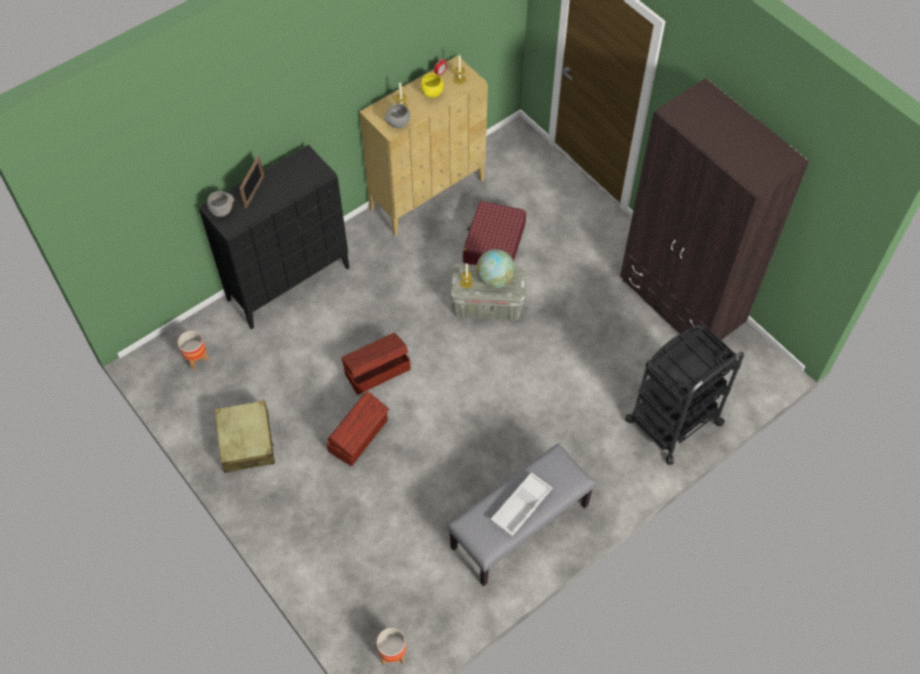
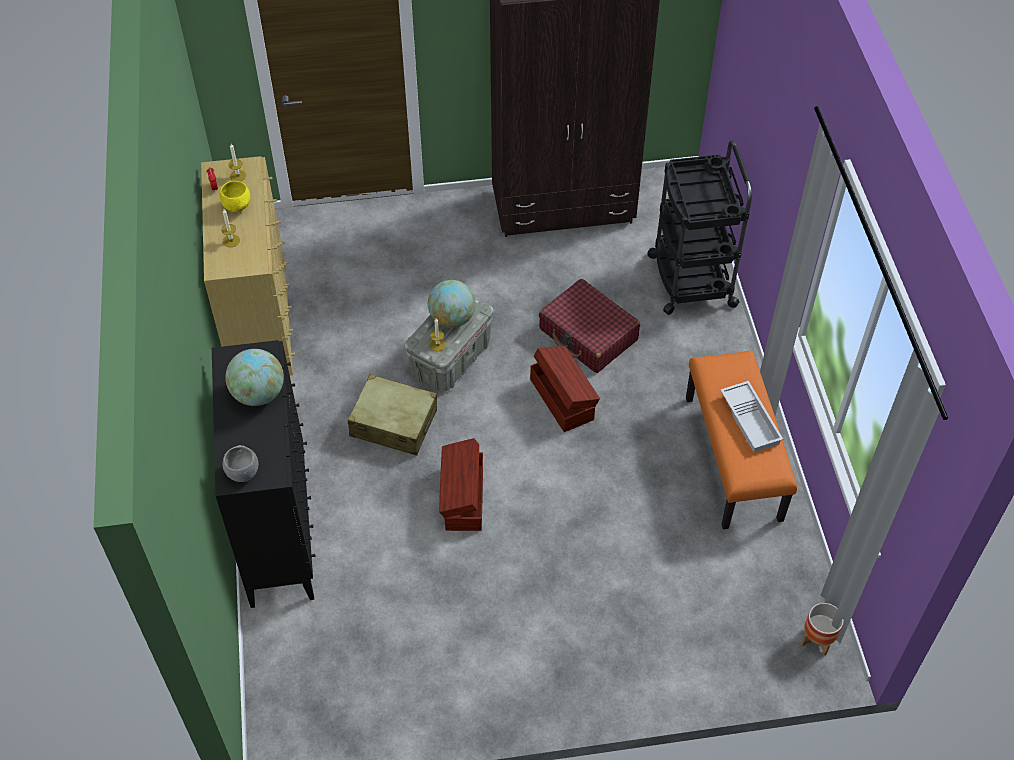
camera: 60 degrees left, 5 degrees down
planter [178,331,209,370] -> none
beige suitcase [214,400,275,473] -> beige suitcase moved to [348,374,437,456]
picture frame [240,155,264,208] -> none
brown storage box [327,391,389,466] -> brown storage box moved to [530,346,600,432]
grey bowl [384,104,410,128] -> none
grey bench [447,443,596,586] -> orange bench [686,351,797,529]
red suitcase [463,201,526,265] -> red suitcase moved to [539,279,640,373]
none -> globe [225,349,284,406]

